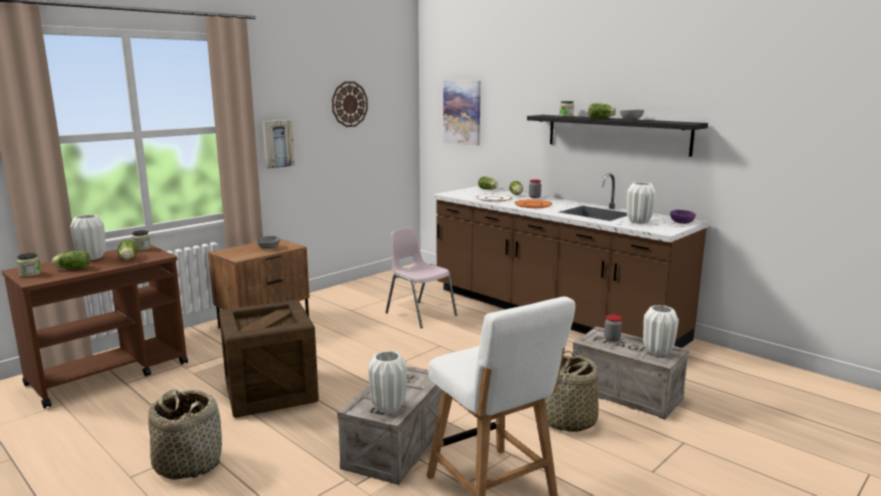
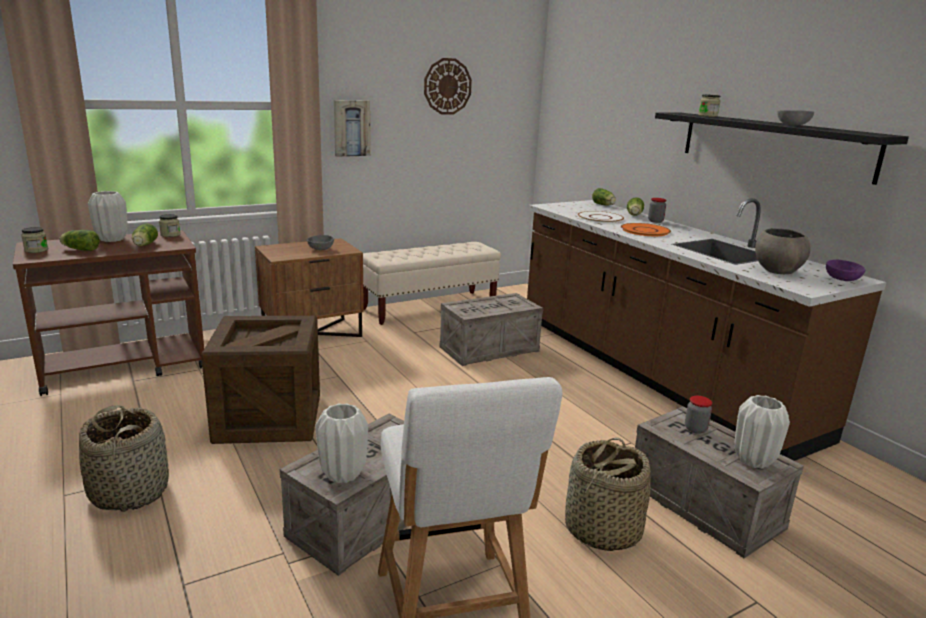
camera: 15 degrees right, 5 degrees up
pink chair [386,227,457,328] -> crate [440,293,543,366]
picture [443,80,481,146] -> none
lettuce [588,103,616,119] -> none
white vase [627,182,656,224] -> grey bowl [755,228,811,274]
none -> beige bench [363,242,501,325]

